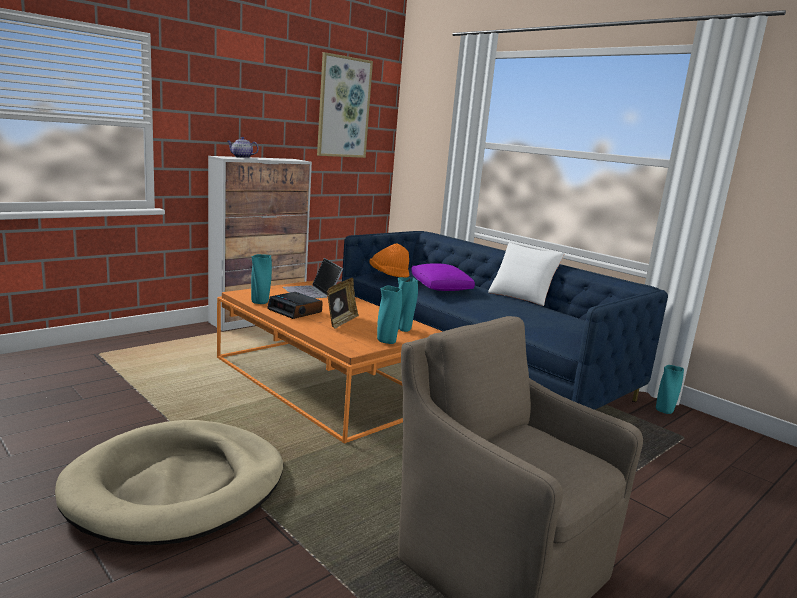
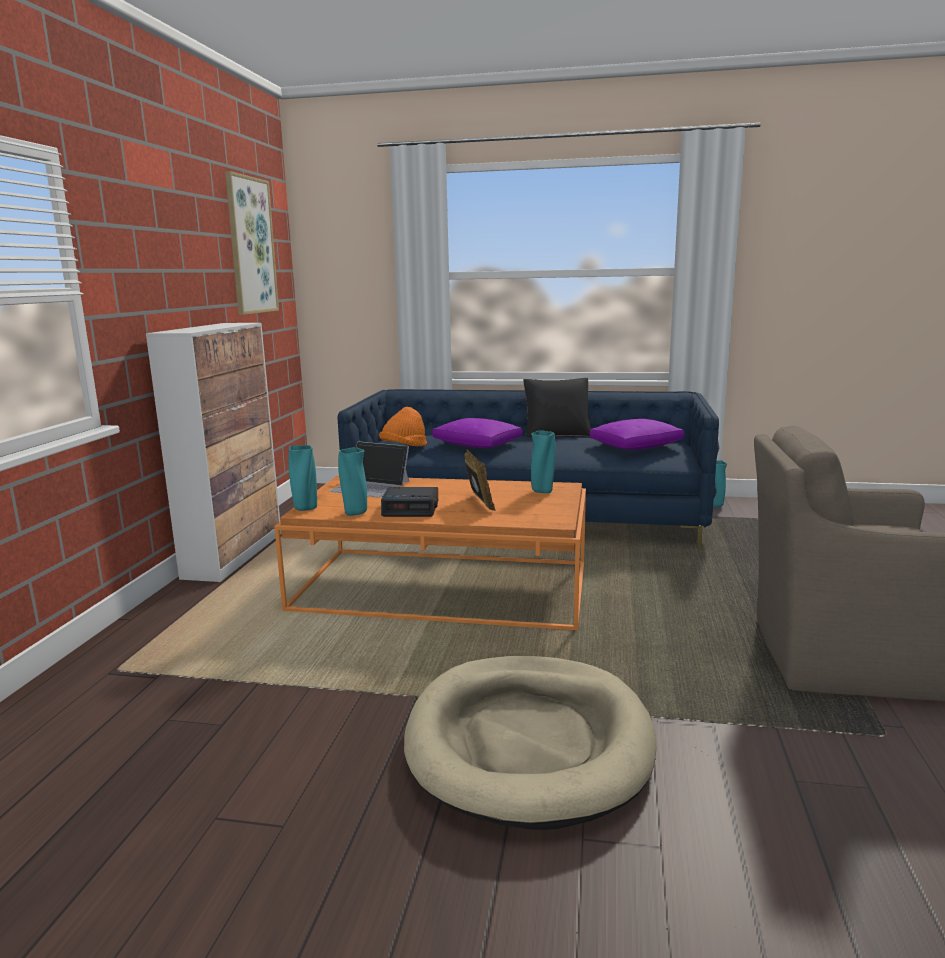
camera: 35 degrees left, 0 degrees up
teapot [227,137,259,158] -> none
turquoise vase [377,286,402,344] -> turquoise vase moved to [289,445,317,511]
white pillow [488,243,565,306] -> black pillow [523,378,591,438]
none -> purple pillow [590,419,684,450]

